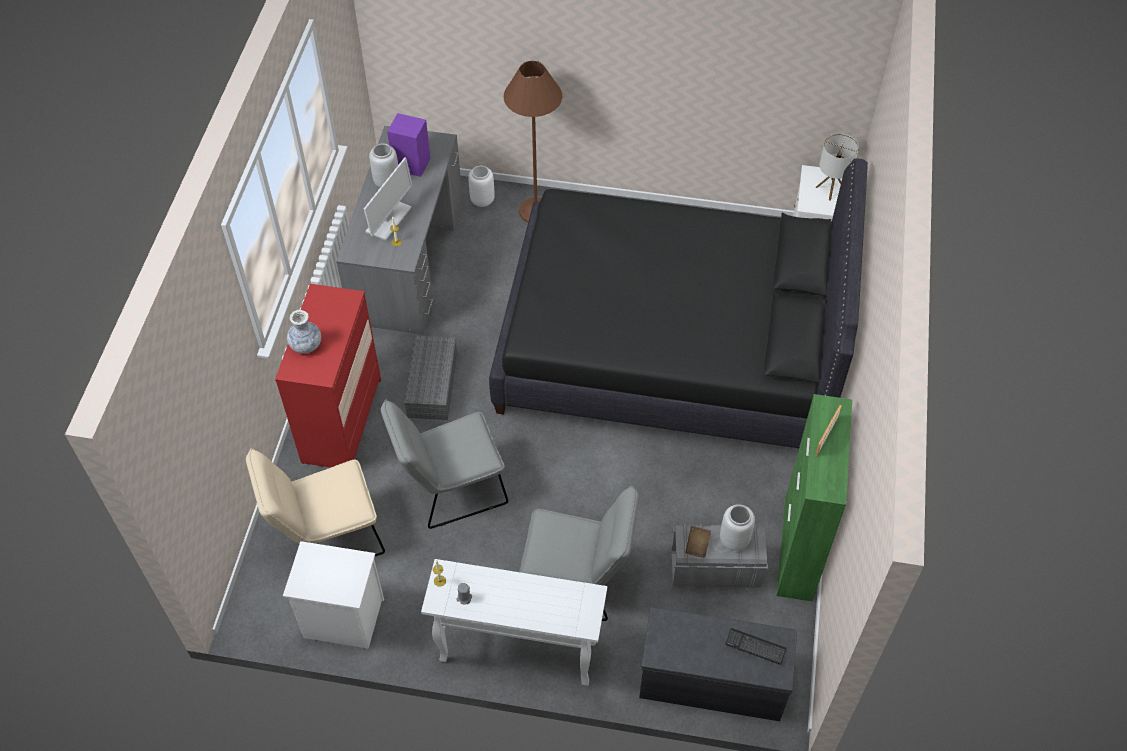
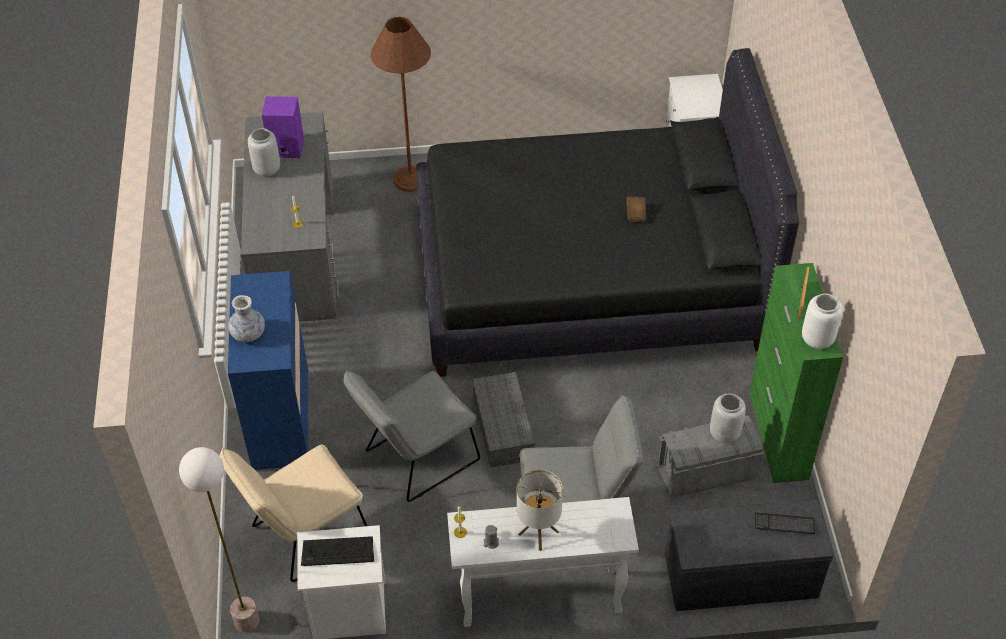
camera: 15 degrees left, 5 degrees down
red dresser [275,284,381,468] -> blue dresser [228,271,309,470]
monitor [364,157,412,240] -> none
grey storage box [404,335,457,420] -> grey storage box moved to [472,372,535,468]
white vase [468,166,495,207] -> white vase moved to [802,294,843,349]
brown book [685,526,711,558] -> brown book moved to [626,196,647,222]
table lamp [816,133,859,201] -> table lamp moved to [517,470,563,551]
none -> floor lamp [179,447,259,632]
none -> keyboard [301,536,374,566]

